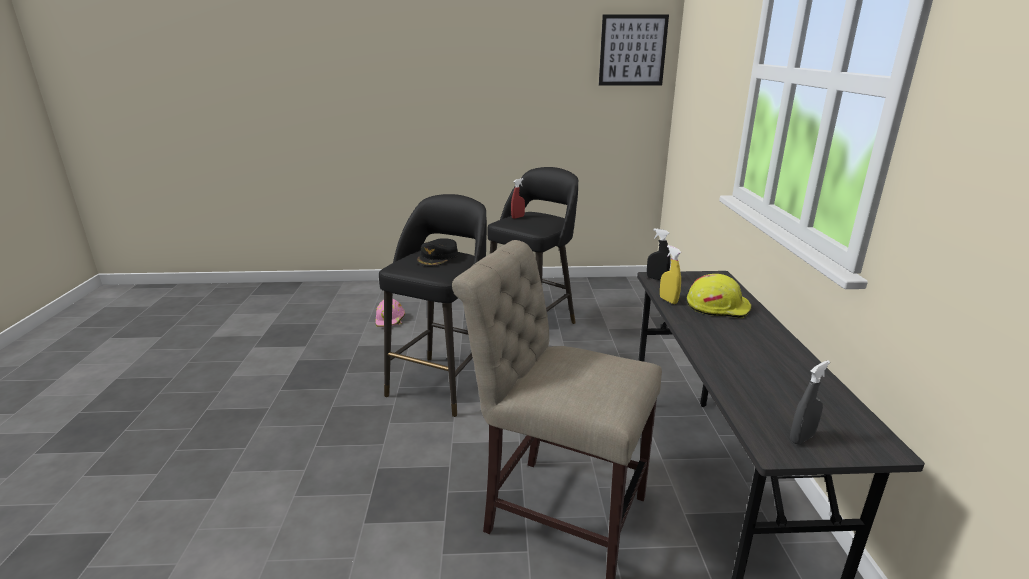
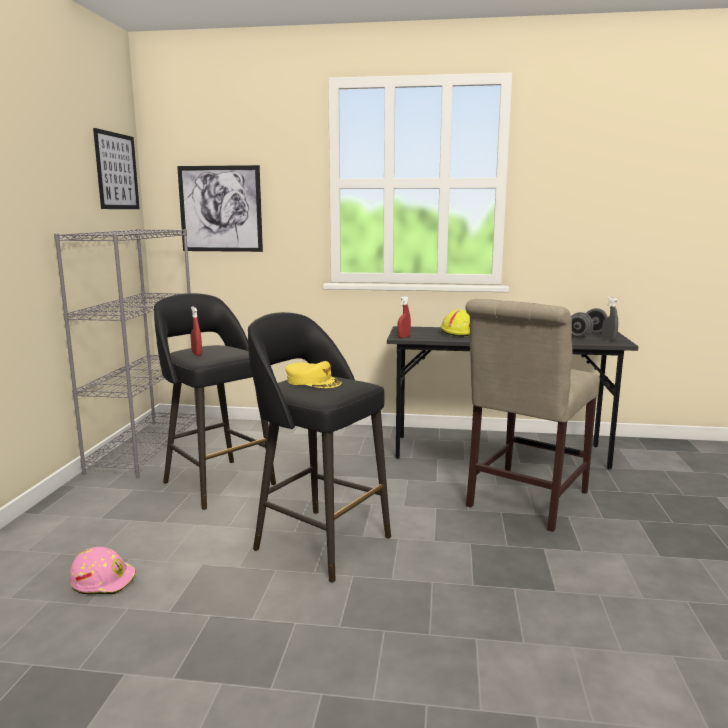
camera: 80 degrees left, 10 degrees down
black cap [416,238,458,266] -> yellow cap [285,361,342,388]
black spray bottle [647,228,671,280] -> red spray bottle [397,296,411,338]
yellow spray bottle [660,245,681,304] -> none
none -> grey bookcase [54,229,197,478]
none -> picture [177,165,263,252]
none -> grey dumbbell [571,308,608,338]

